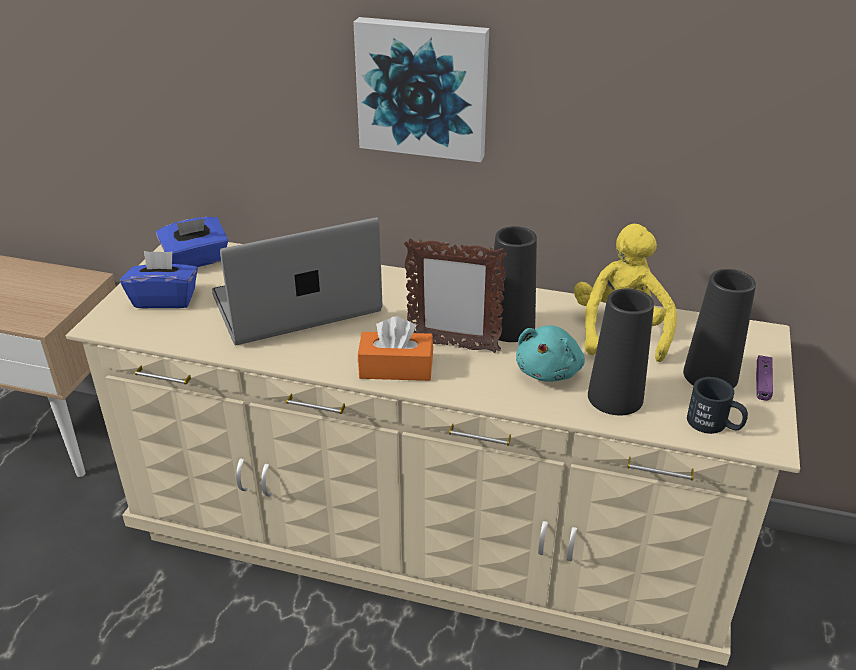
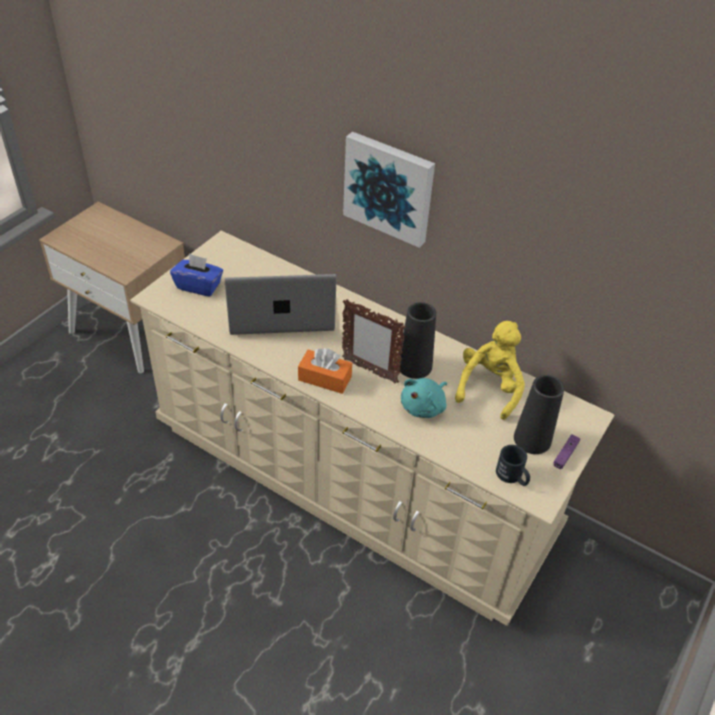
camera: 15 degrees right, 10 degrees up
blue tissue box [156,217,228,267] -> none
black vase [588,289,654,415] -> none

